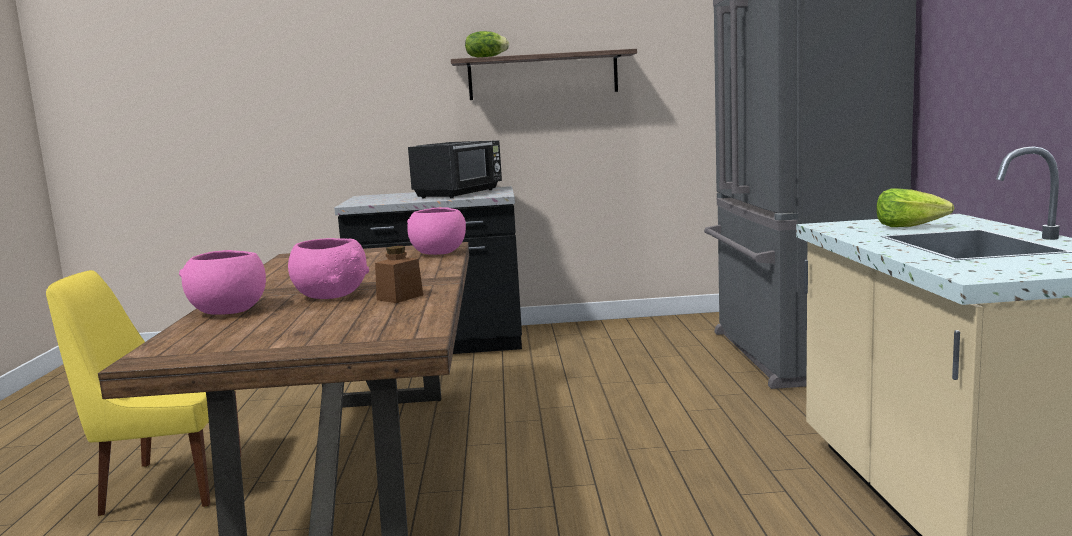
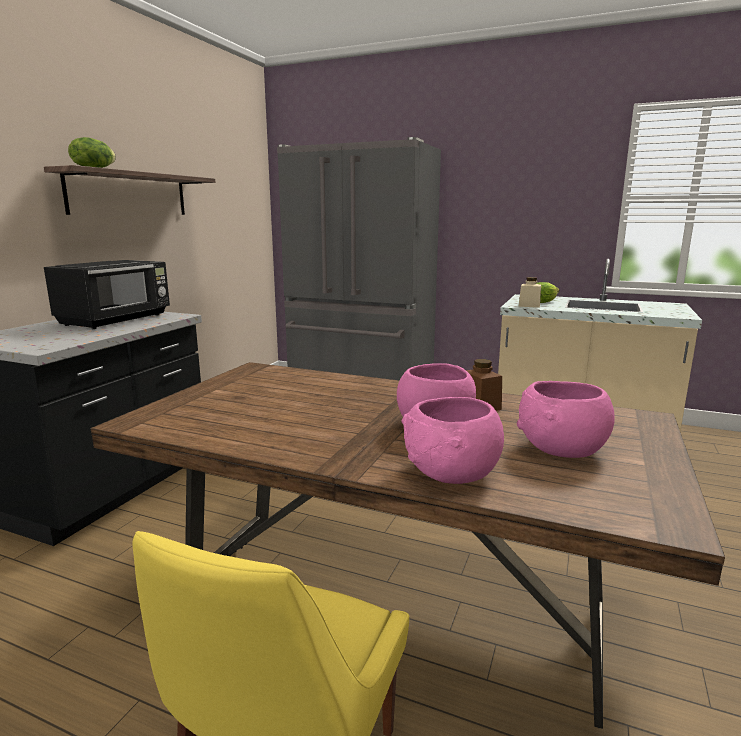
camera: 65 degrees left, 5 degrees up
pink bowl [407,207,466,255] -> pink bowl moved to [517,381,615,458]
black microwave [408,140,502,199] -> black microwave turned 60 degrees clockwise [44,260,170,329]
none -> beige jar [519,277,541,308]

